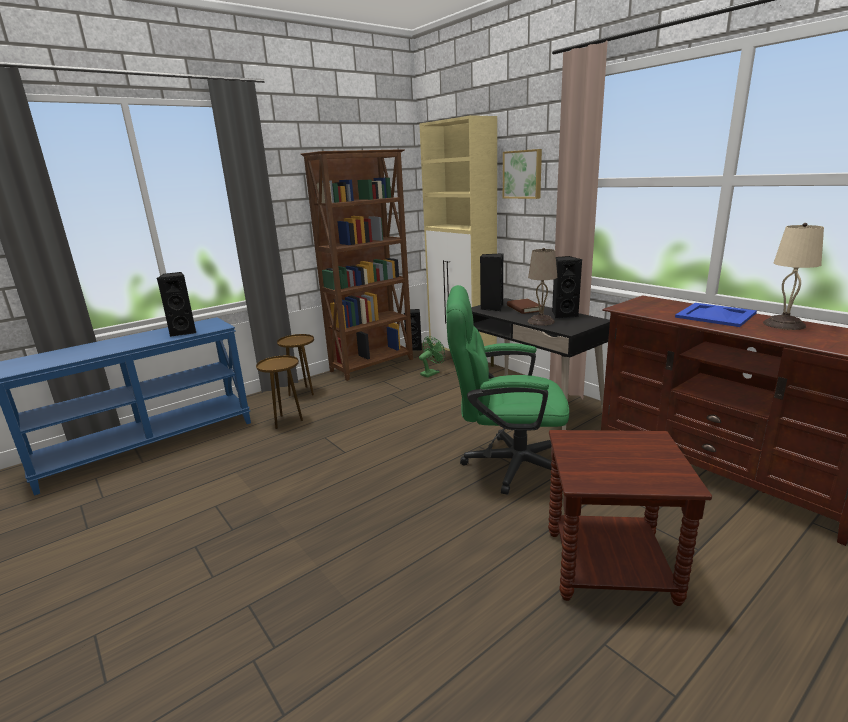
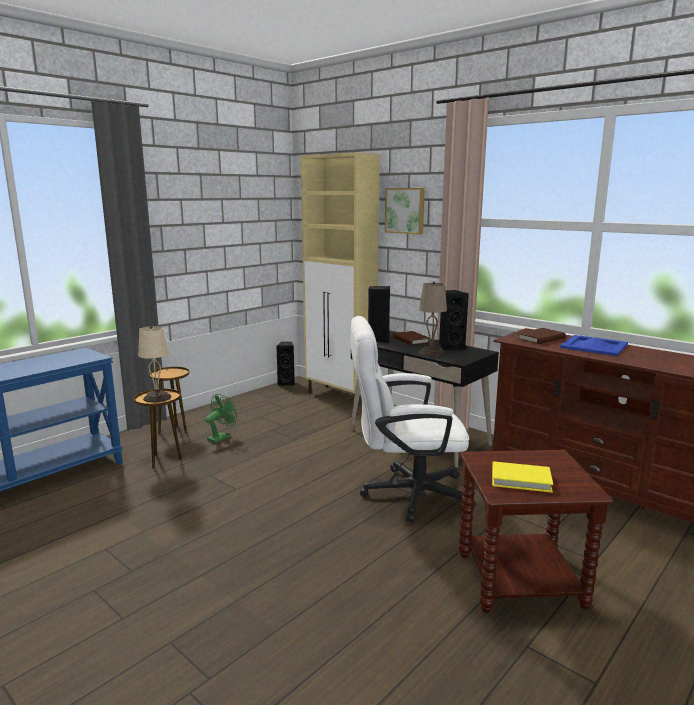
camera: 10 degrees left, 5 degrees down
black speaker [157,272,197,337] -> none
brown bookcase [301,149,413,381] -> none
green fan [419,336,445,378] -> green fan moved to [205,394,237,443]
green office chair [446,285,569,495] -> white office chair [350,316,476,522]
beige table lamp [763,223,824,330] -> beige table lamp moved to [138,326,171,403]
none -> yellow book [492,461,553,493]
none -> brown book [517,328,566,344]

